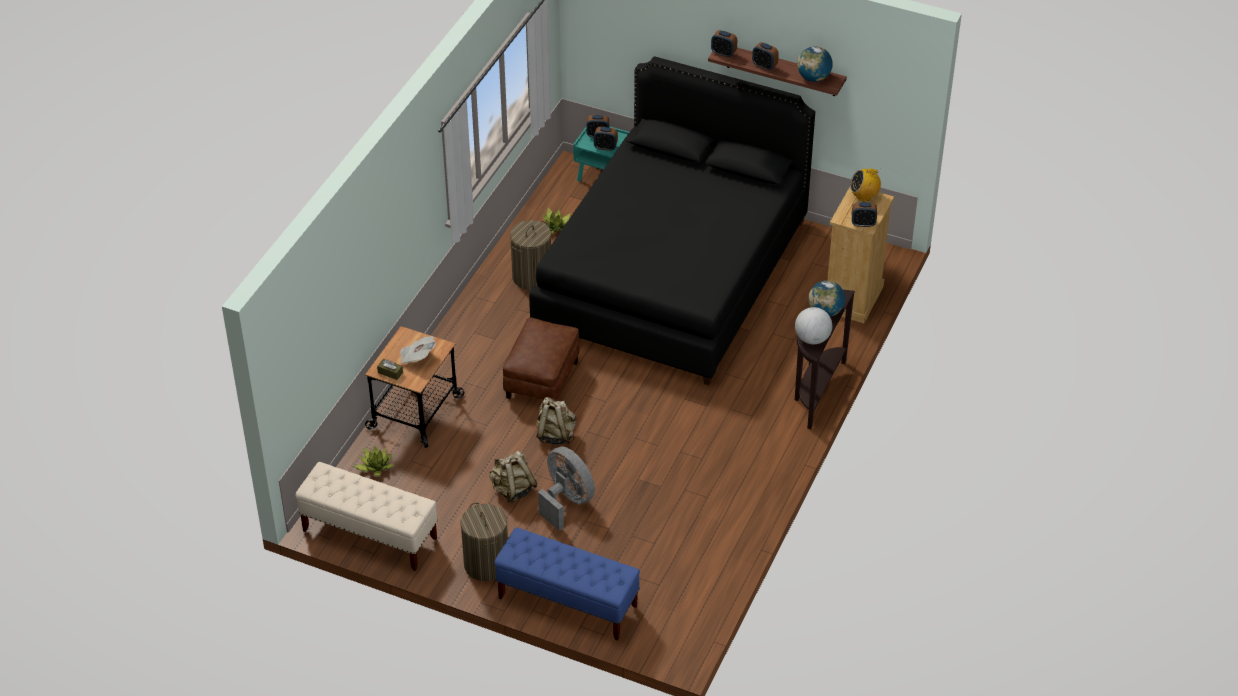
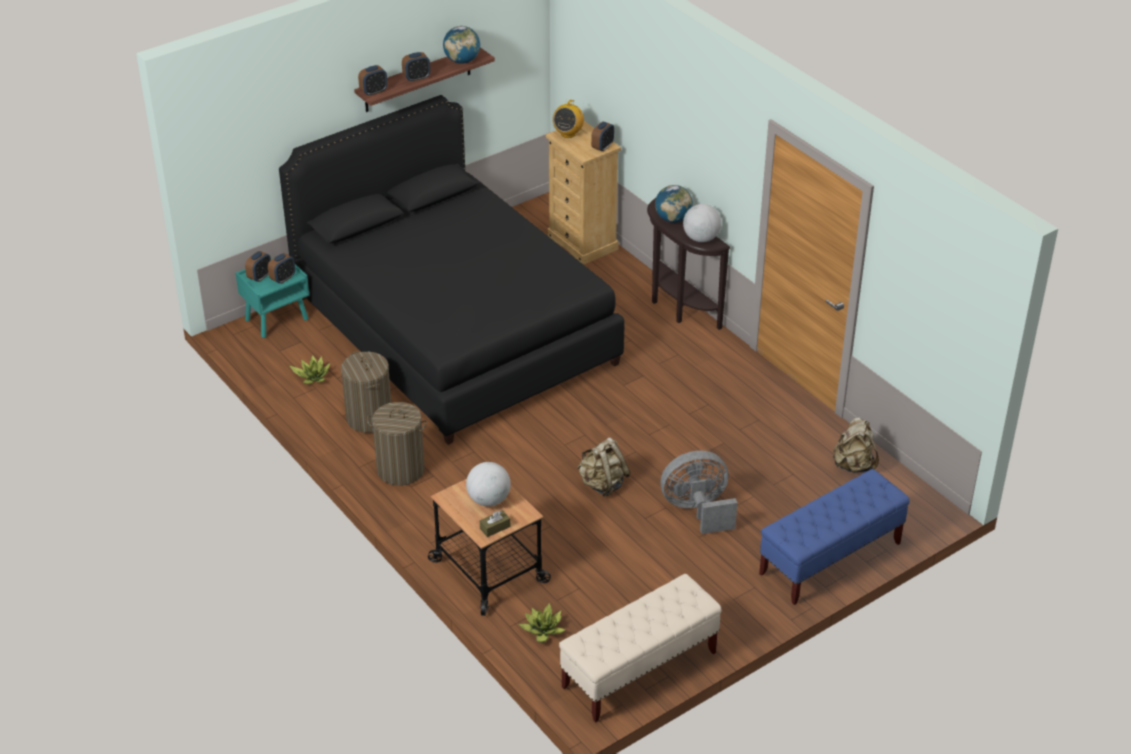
camera: 60 degrees left, 5 degrees down
newspaper [400,336,436,364] -> globe [466,462,511,506]
laundry basket [460,502,508,581] -> laundry basket moved to [367,402,427,486]
beige backpack [490,451,537,503] -> beige backpack moved to [832,417,879,472]
brown ottoman [503,317,580,402] -> none

